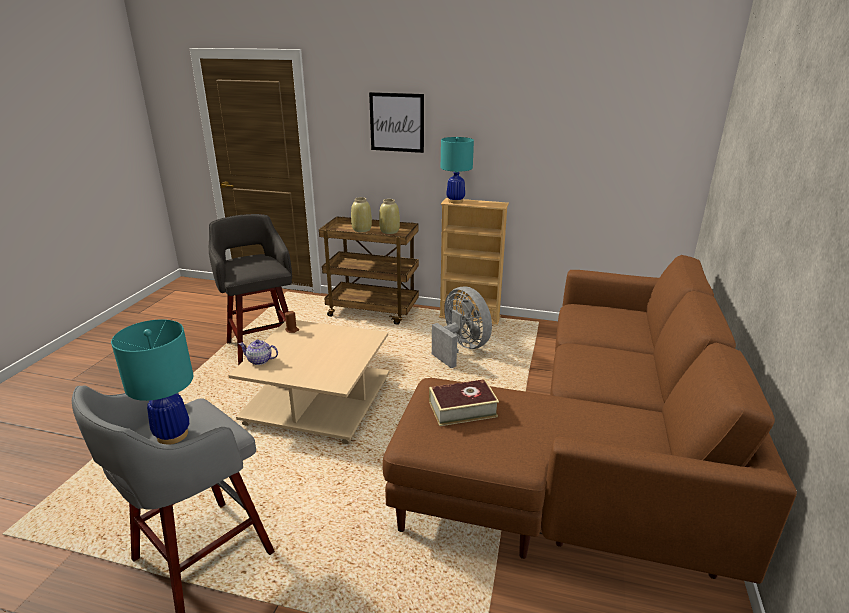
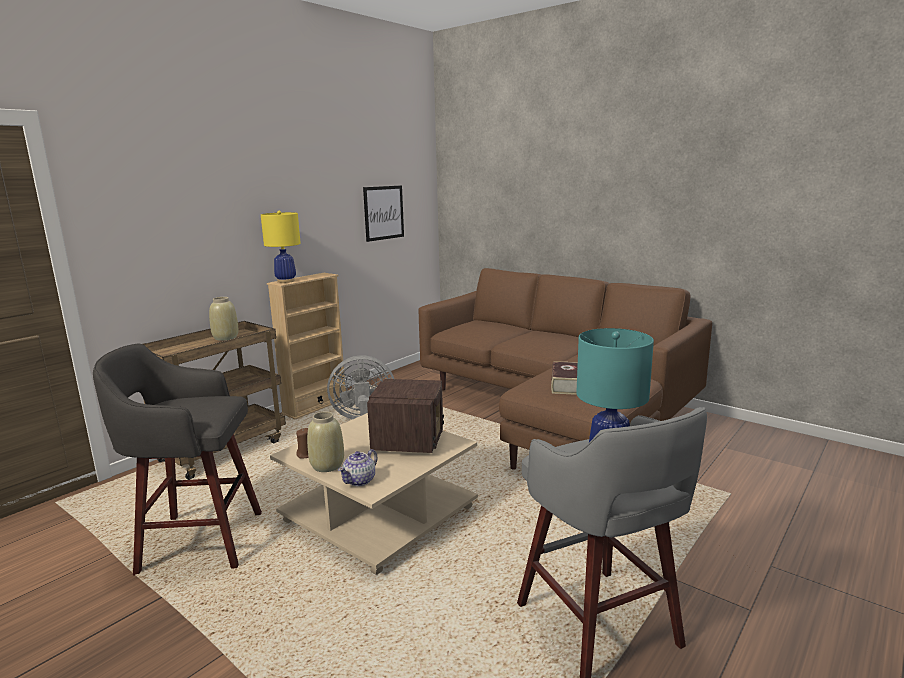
camera: 65 degrees left, 10 degrees down
beige vase [351,197,372,232] -> beige vase moved to [307,411,344,472]
picture [369,92,424,153] -> picture moved to [363,185,404,242]
turquoise table lamp [441,137,474,203] -> yellow table lamp [261,211,301,283]
none -> radio [367,379,444,453]

